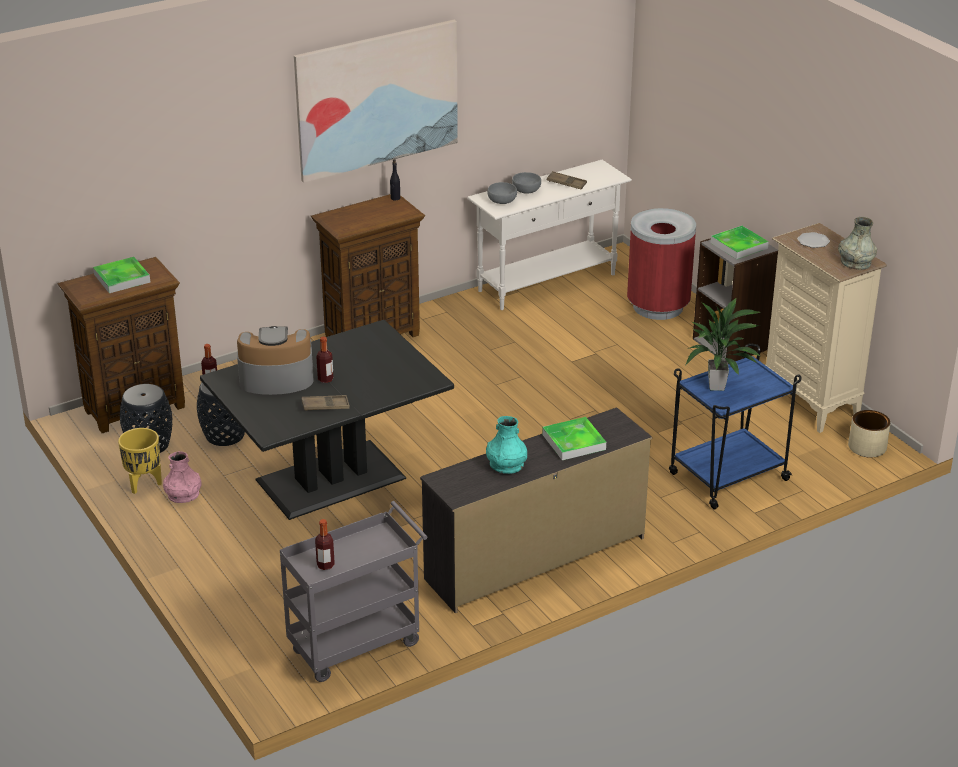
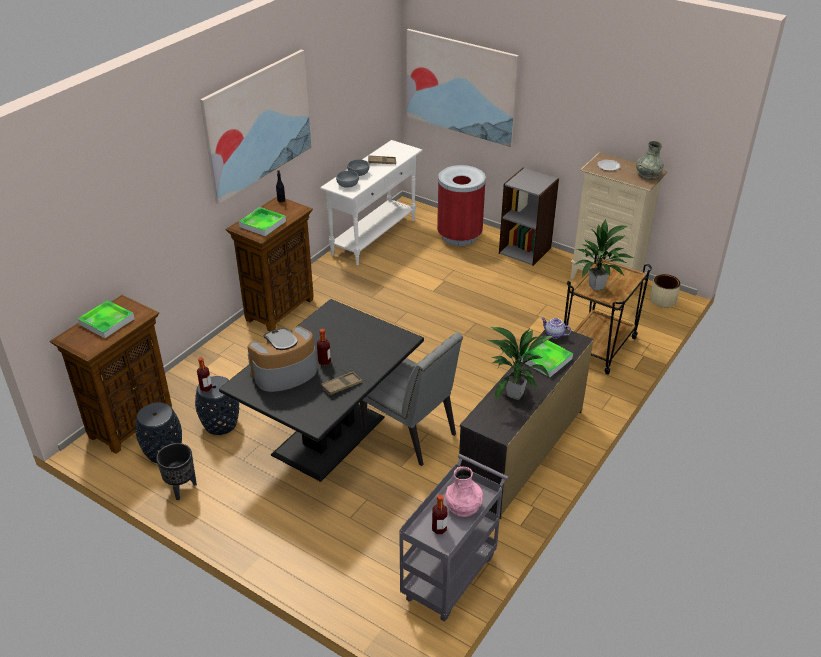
camera: 25 degrees left, 5 degrees up
yellow planter [118,428,162,494] -> black planter [156,443,197,500]
pink vase [163,451,202,503] -> pink vase moved to [445,467,483,517]
turquoise vase [486,416,527,474] -> potted plant [488,326,553,401]
blue cart [669,344,802,509] -> brown cart [564,255,652,375]
tray [711,226,769,259] -> tray moved to [239,207,286,236]
none -> grey chair [360,332,463,466]
none -> picture [407,29,519,147]
none -> teapot [541,317,571,339]

